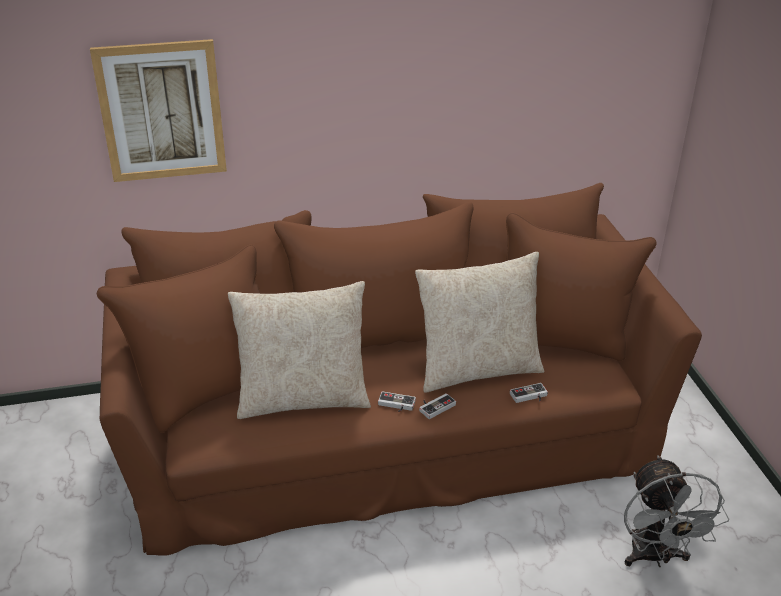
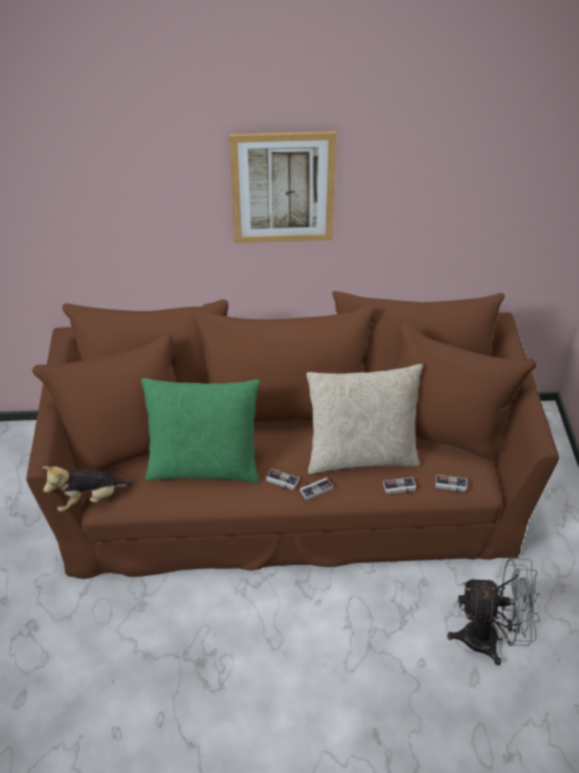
camera: 10 degrees right, 10 degrees up
picture [90,39,227,182] -> picture moved to [229,131,337,243]
beige pillow [228,281,371,419] -> green pillow [141,378,260,483]
grey fan [624,455,730,567] -> grey fan turned 90 degrees counterclockwise [447,558,540,666]
none -> plush toy [42,466,133,512]
none -> game controller [435,475,467,494]

